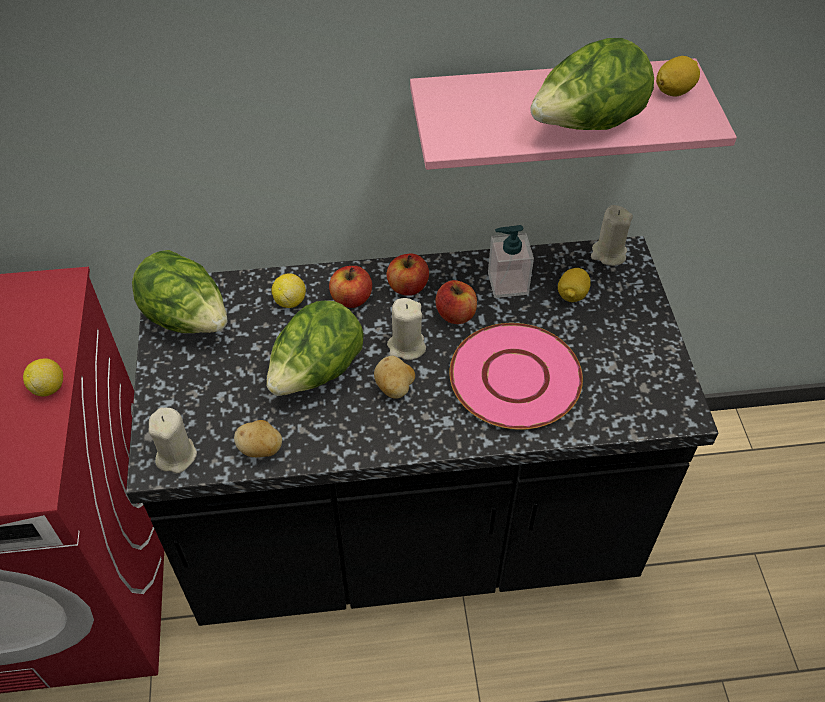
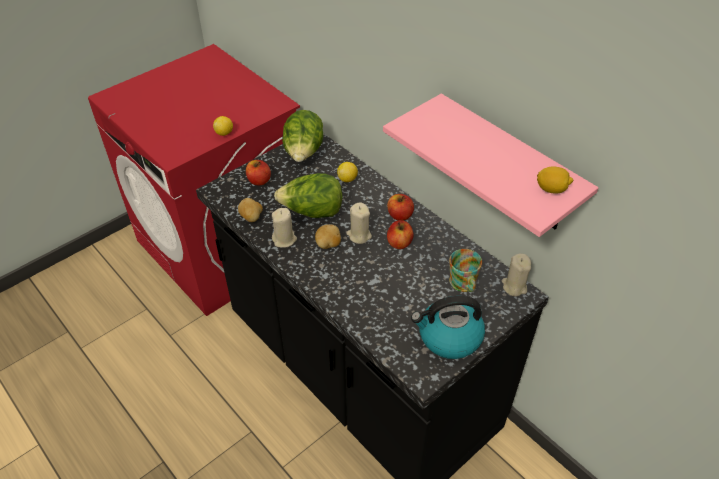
camera: 55 degrees right, 5 degrees down
beige candle [149,408,197,473] -> beige candle moved to [272,208,297,247]
apple [329,266,372,308] -> apple moved to [246,160,271,186]
pink plate [449,323,583,430] -> none
soap dispenser [488,225,534,298] -> none
lettuce [530,38,654,130] -> none
lemon [558,268,591,302] -> mug [449,249,482,292]
none -> kettle [411,296,485,359]

